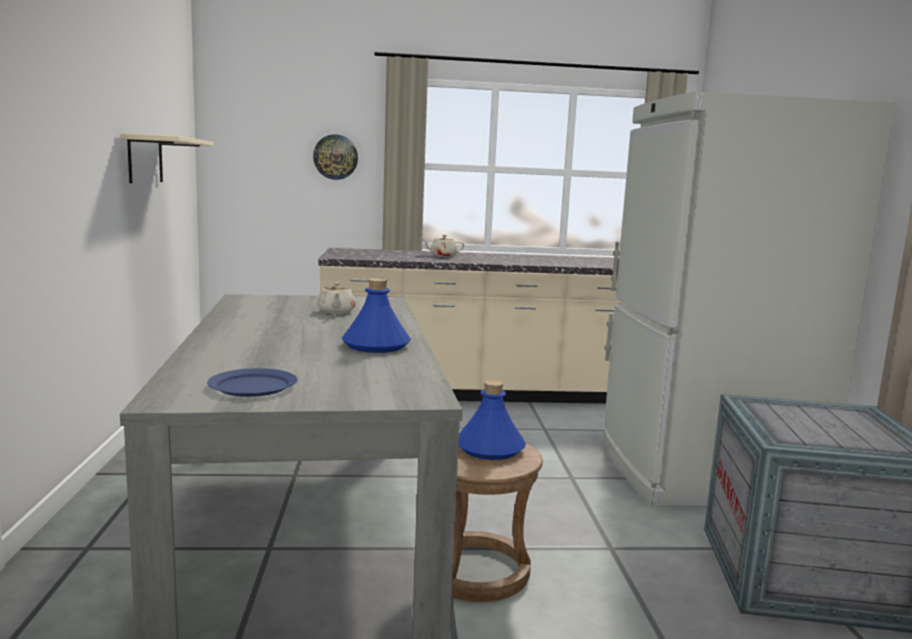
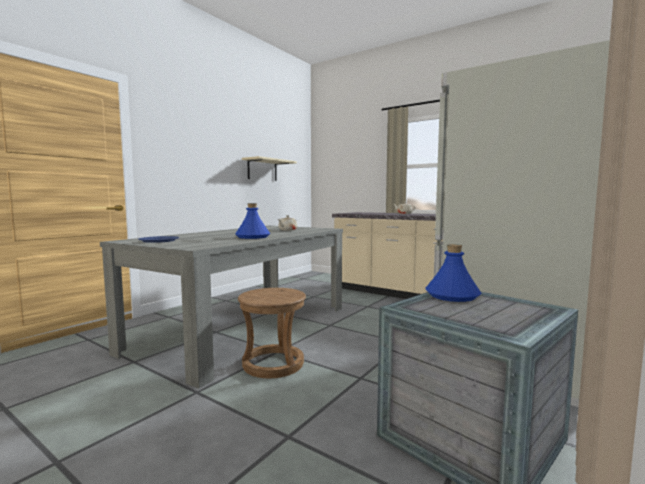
camera: 40 degrees right, 5 degrees down
wall clock [313,134,358,180] -> none
blue bottle [459,380,526,460] -> blue bottle moved to [425,244,481,302]

